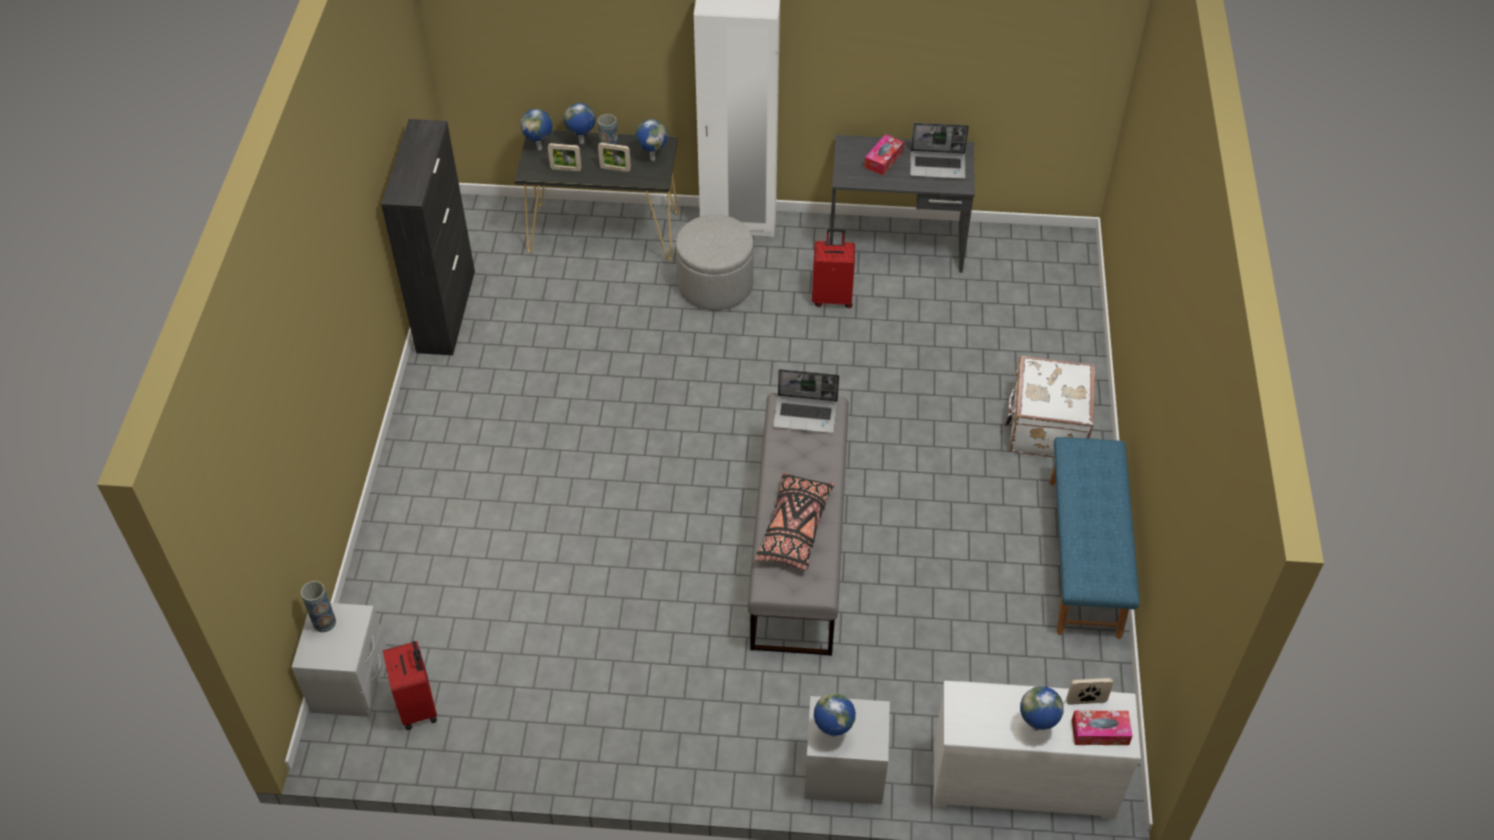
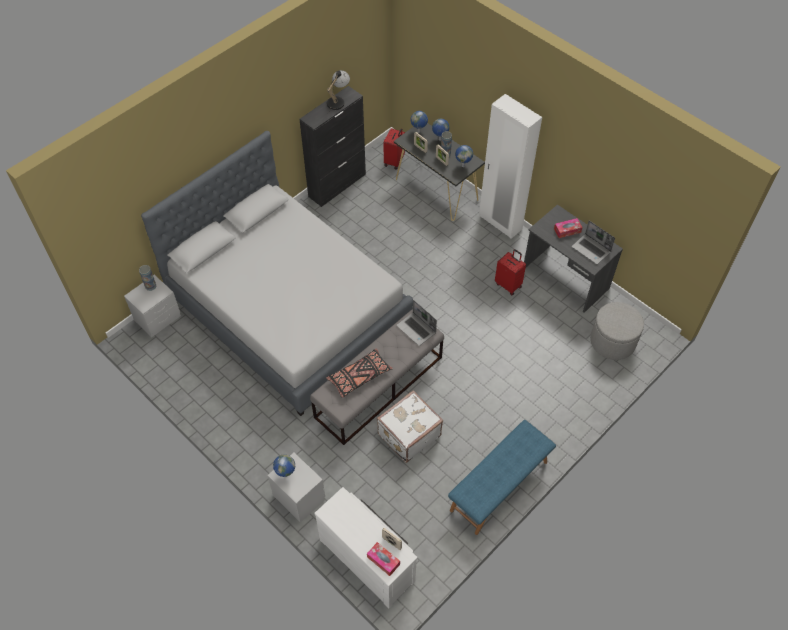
camera: 40 degrees right, 5 degrees up
red suitcase [383,641,437,730] -> red suitcase moved to [383,128,405,169]
grey ottoman [676,215,754,310] -> grey ottoman moved to [590,302,644,360]
white suitcase [1005,355,1095,458] -> white suitcase moved to [377,390,443,463]
globe [1020,686,1064,731] -> none
none -> grey bed [141,131,413,416]
none -> table lamp [327,70,350,113]

